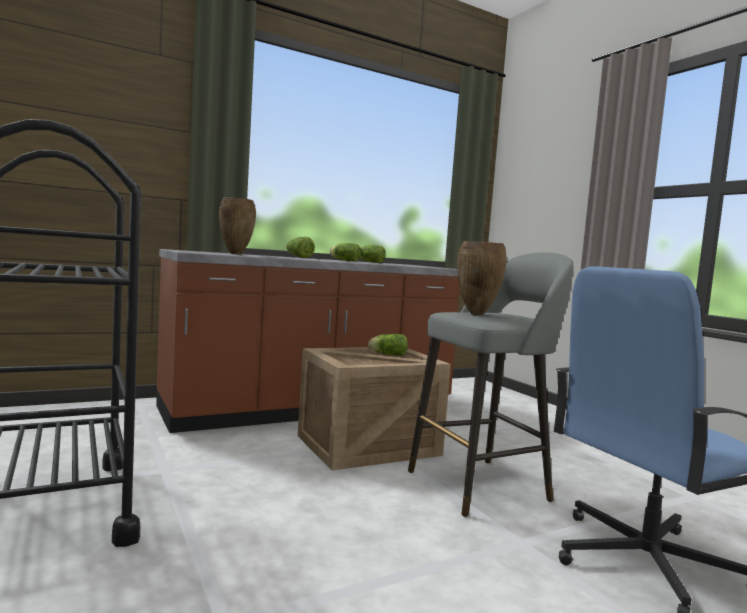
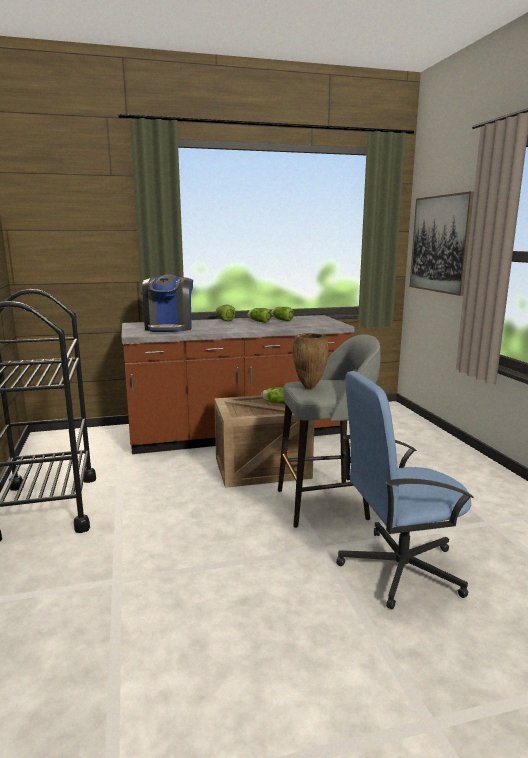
camera: 15 degrees right, 10 degrees up
brown vase [219,197,256,255] -> coffee machine [142,275,193,332]
none -> picture [410,191,474,296]

